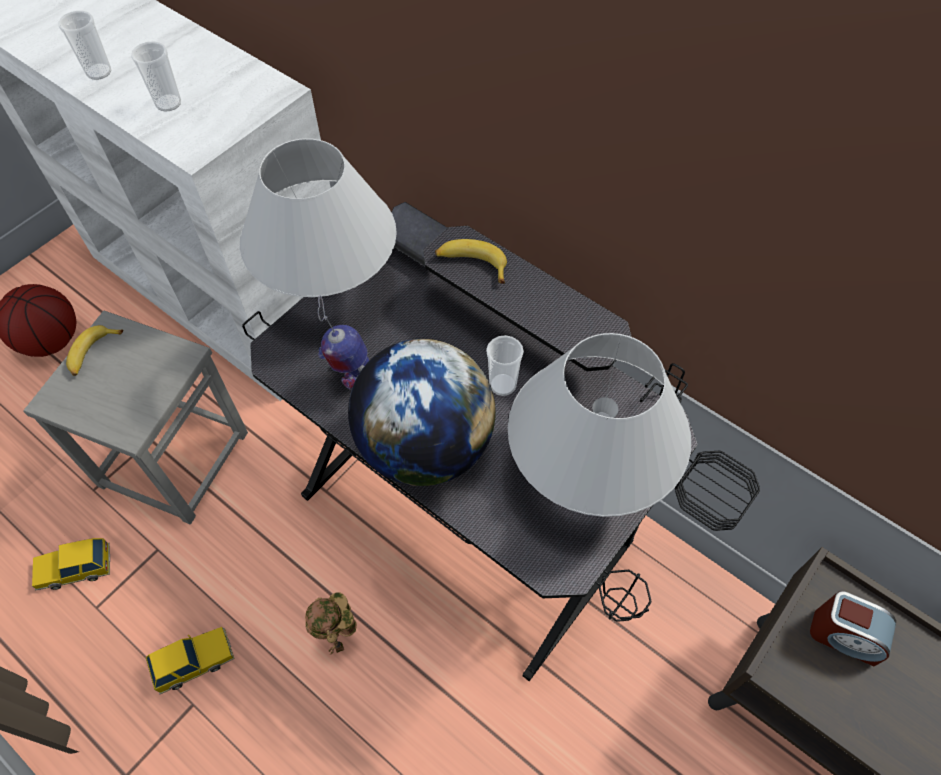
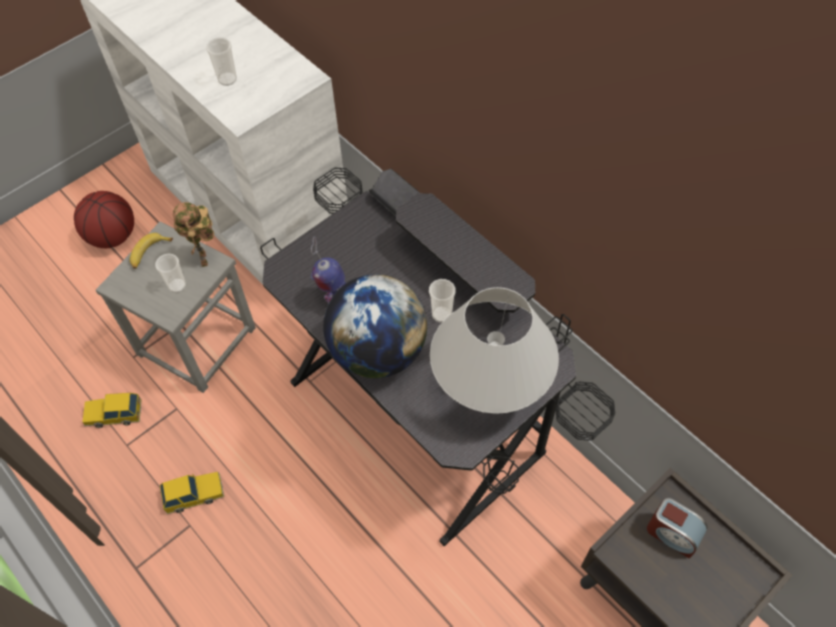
camera: 10 degrees right, 0 degrees up
cup [58,11,111,80] -> cup moved to [155,253,186,293]
white table lamp [240,138,397,297] -> none
toy robot [305,593,357,655] -> toy robot moved to [173,202,214,267]
banana [435,239,507,284] -> none

